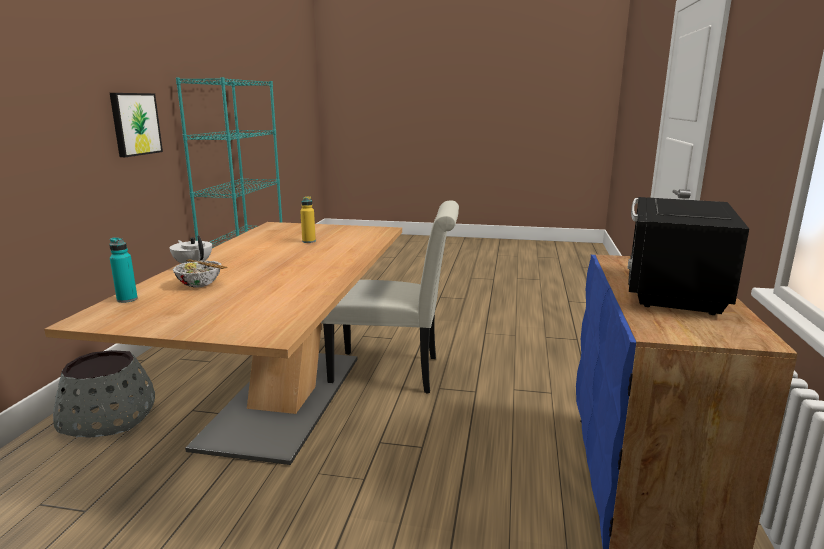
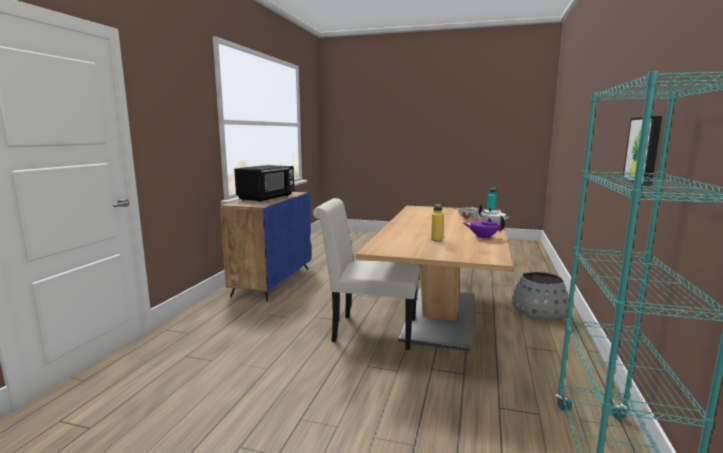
camera: 175 degrees left, 5 degrees down
none -> purple teapot [463,216,505,239]

